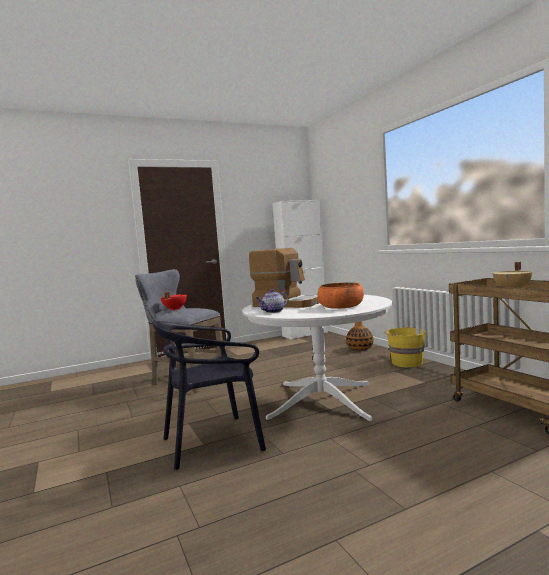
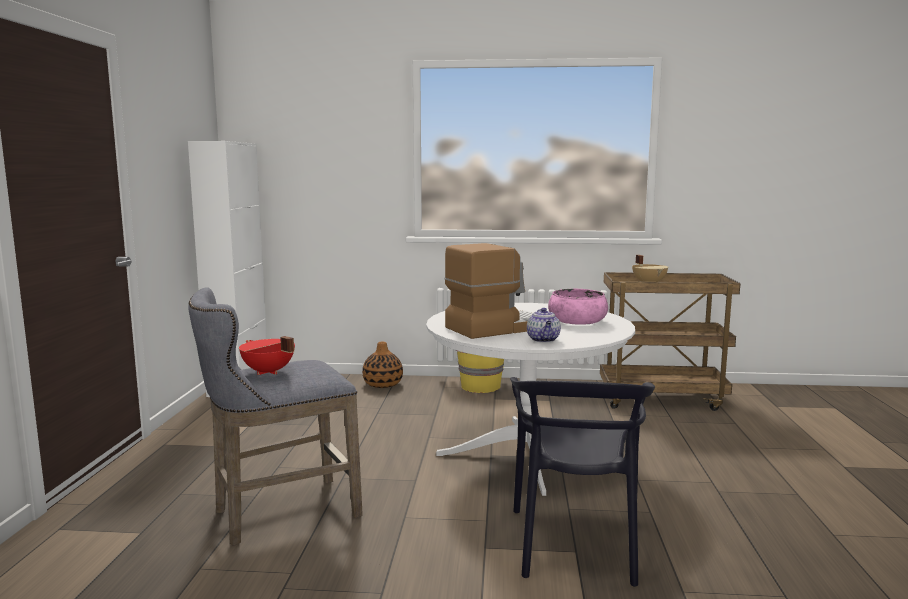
camera: 60 degrees left, 5 degrees up
orange bowl [317,282,364,309] -> pink bowl [548,289,608,324]

